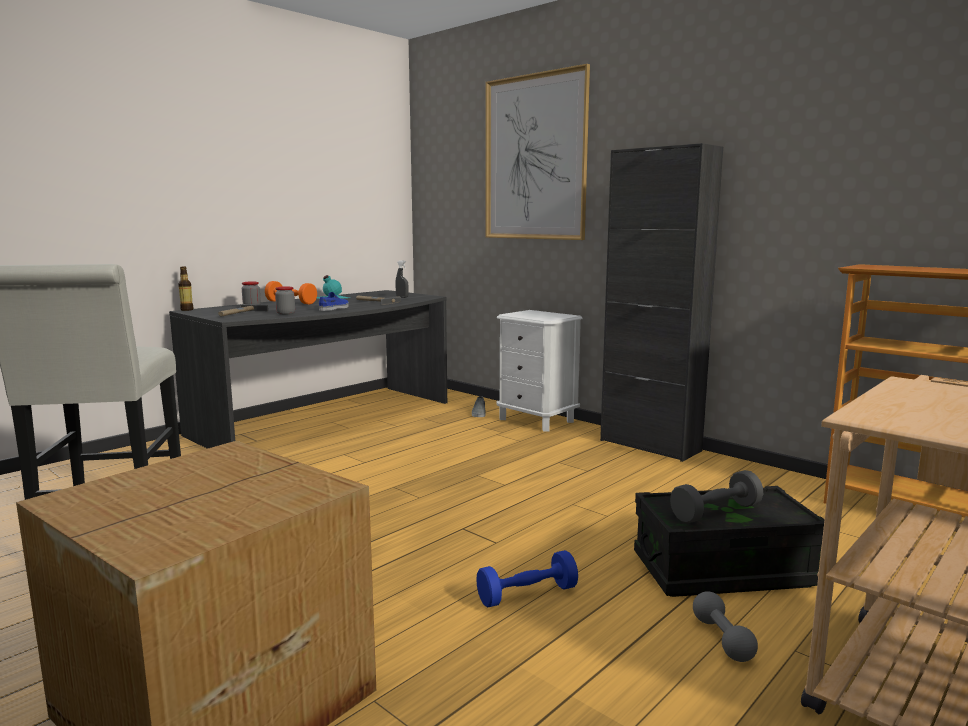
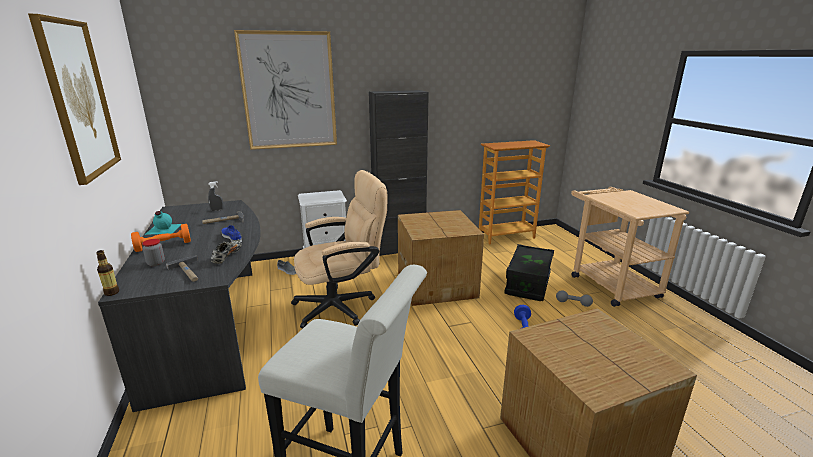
camera: 60 degrees left, 10 degrees up
jar [275,286,295,315] -> shoe [211,241,242,264]
grey dumbbell [670,470,763,523] -> none
none -> picture [28,14,121,185]
none -> beige office chair [291,170,387,329]
none -> cardboard box [398,210,484,306]

